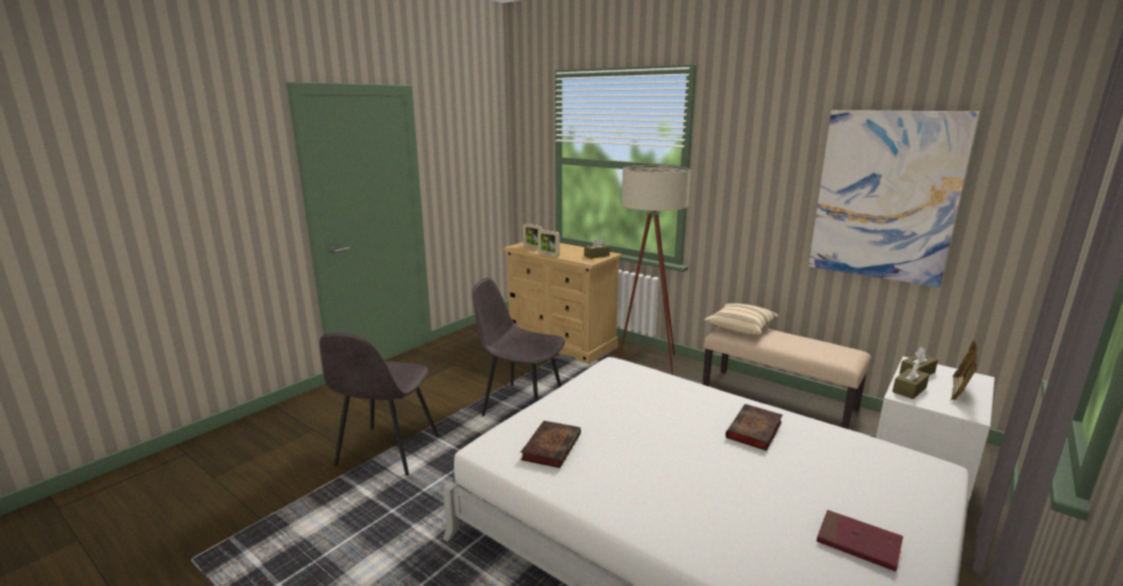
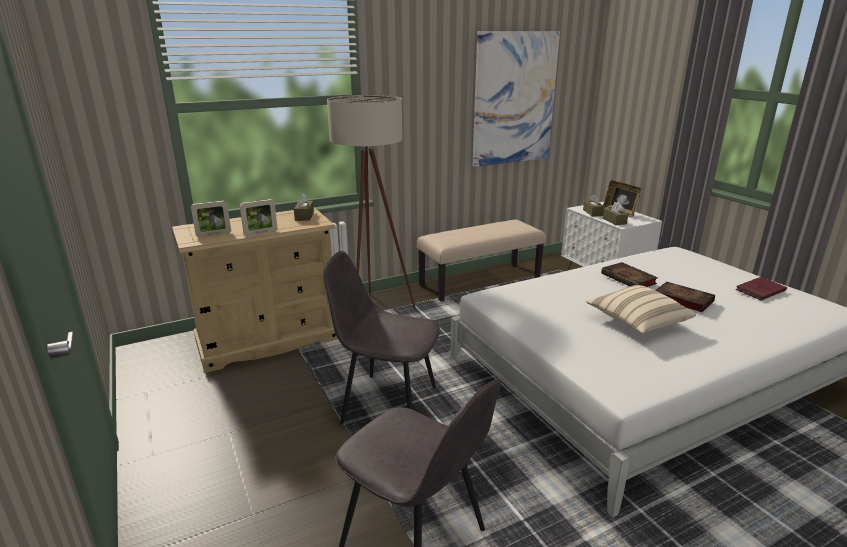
camera: 65 degrees left, 5 degrees up
grey chair [472,278,565,416] -> grey chair turned 60 degrees clockwise [323,251,440,424]
book [521,421,581,468] -> book moved to [655,282,715,312]
beige pillow [704,303,779,336] -> beige pillow moved to [585,285,696,334]

